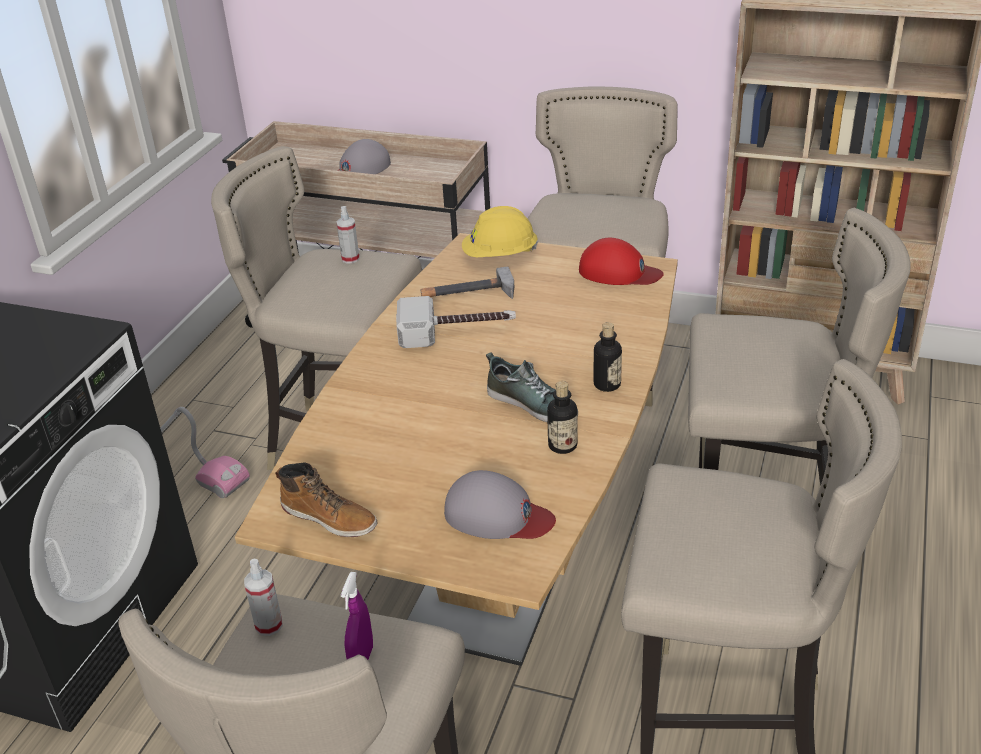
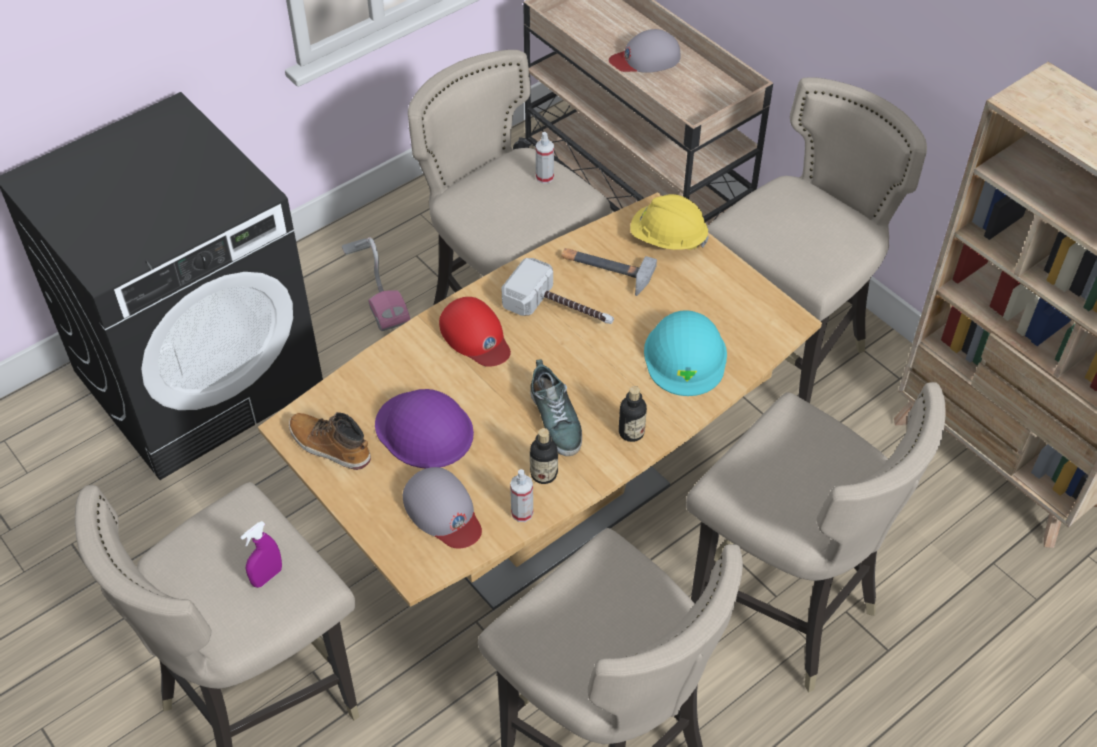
camera: 30 degrees right, 15 degrees up
spray bottle [244,559,283,636] -> spray bottle moved to [510,469,533,522]
boot [275,462,377,537] -> boot turned 150 degrees clockwise [289,412,371,470]
red cap [579,238,664,285] -> red cap moved to [439,297,511,367]
none -> purple hard hat [375,389,474,469]
none -> turquoise hard hat [644,310,727,396]

